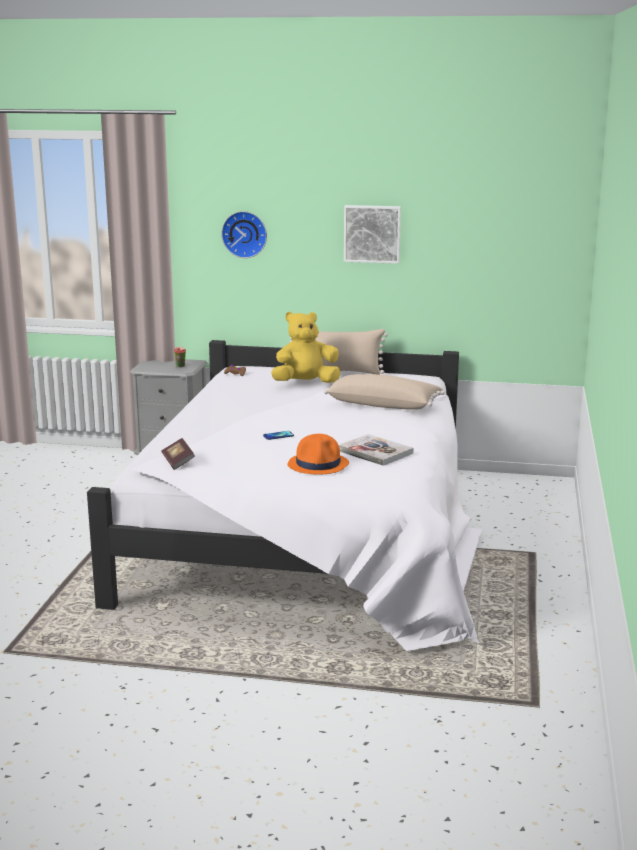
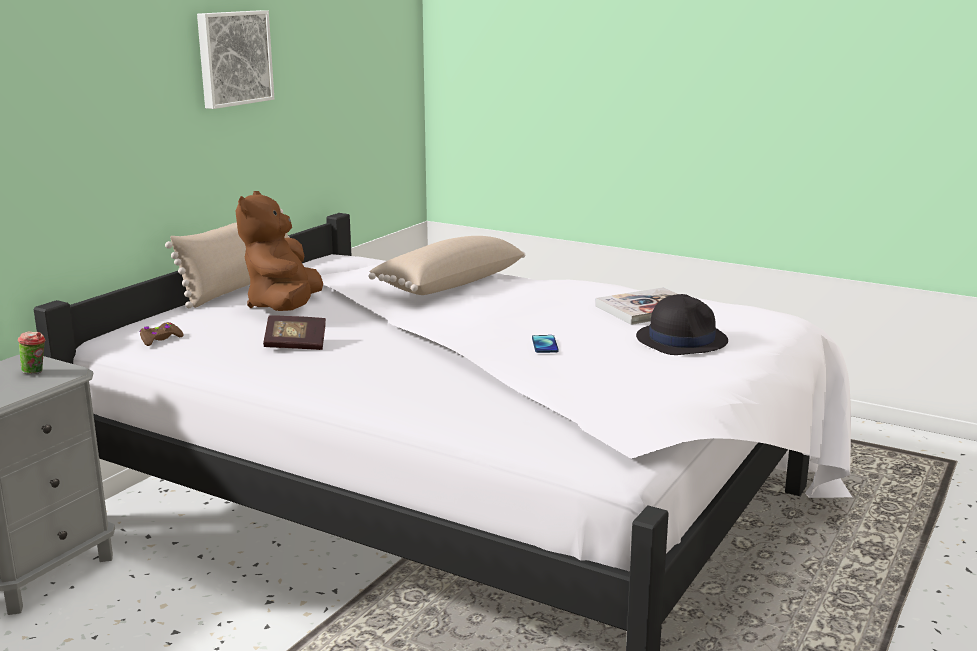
camera: 70 degrees left, 0 degrees up
book [161,438,195,470] -> book moved to [263,315,326,350]
wall clock [221,211,267,258] -> none
yellow plush toy [271,312,341,383] -> brown plush toy [235,191,323,311]
orange hat [287,434,349,475] -> black hat [636,294,728,355]

